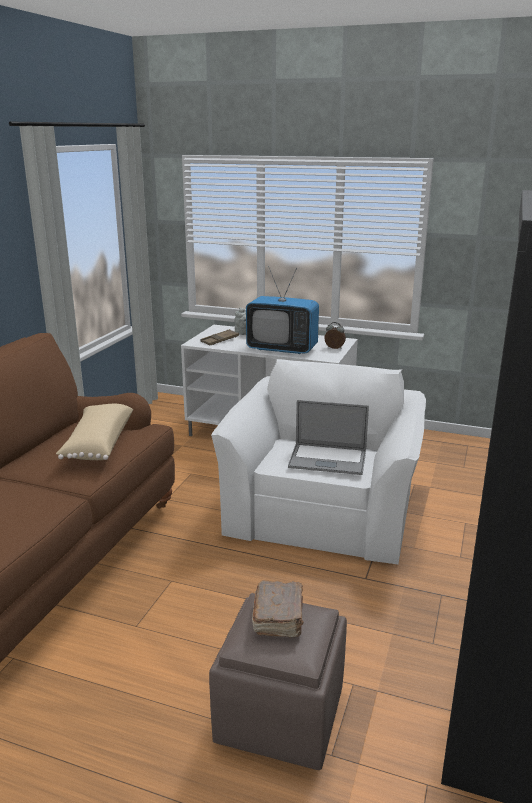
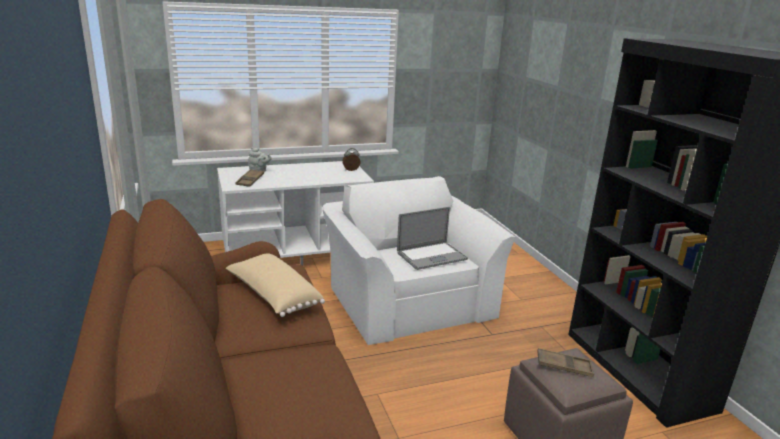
camera: 40 degrees left, 0 degrees up
television [246,266,319,354] -> none
brown book [252,580,303,638] -> brown tray [537,348,594,377]

